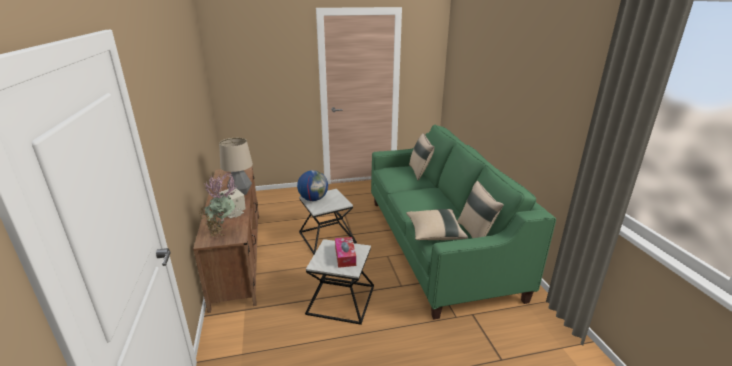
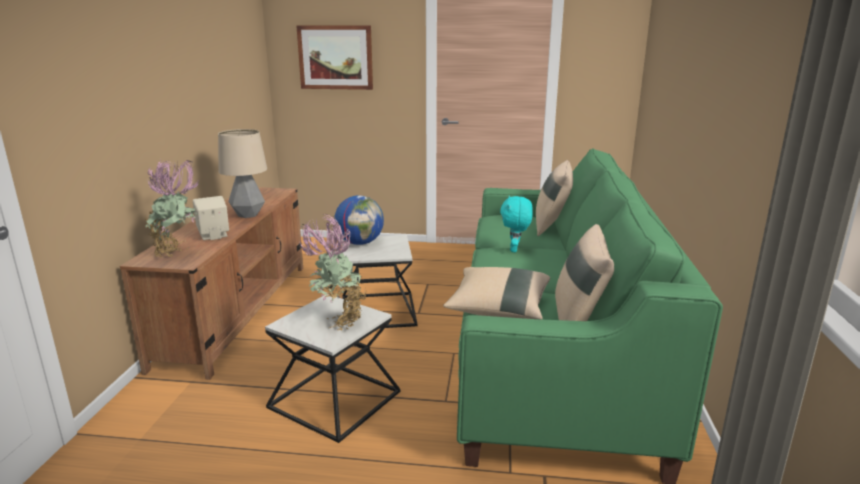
camera: 20 degrees right, 5 degrees down
tissue box [335,237,356,268] -> potted plant [299,214,366,331]
none -> picture [296,25,373,90]
none -> turquoise plush toy [500,196,533,252]

